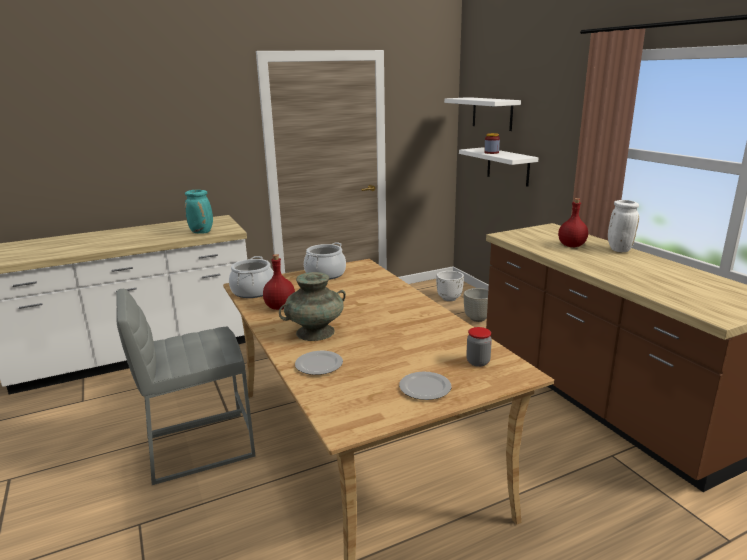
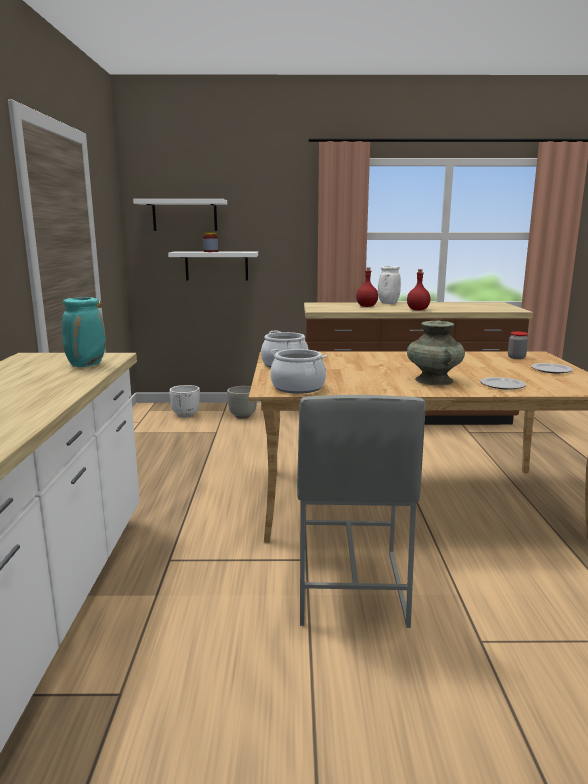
camera: 65 degrees left, 5 degrees down
red bottle [263,254,295,310] -> red bottle moved to [407,269,431,311]

